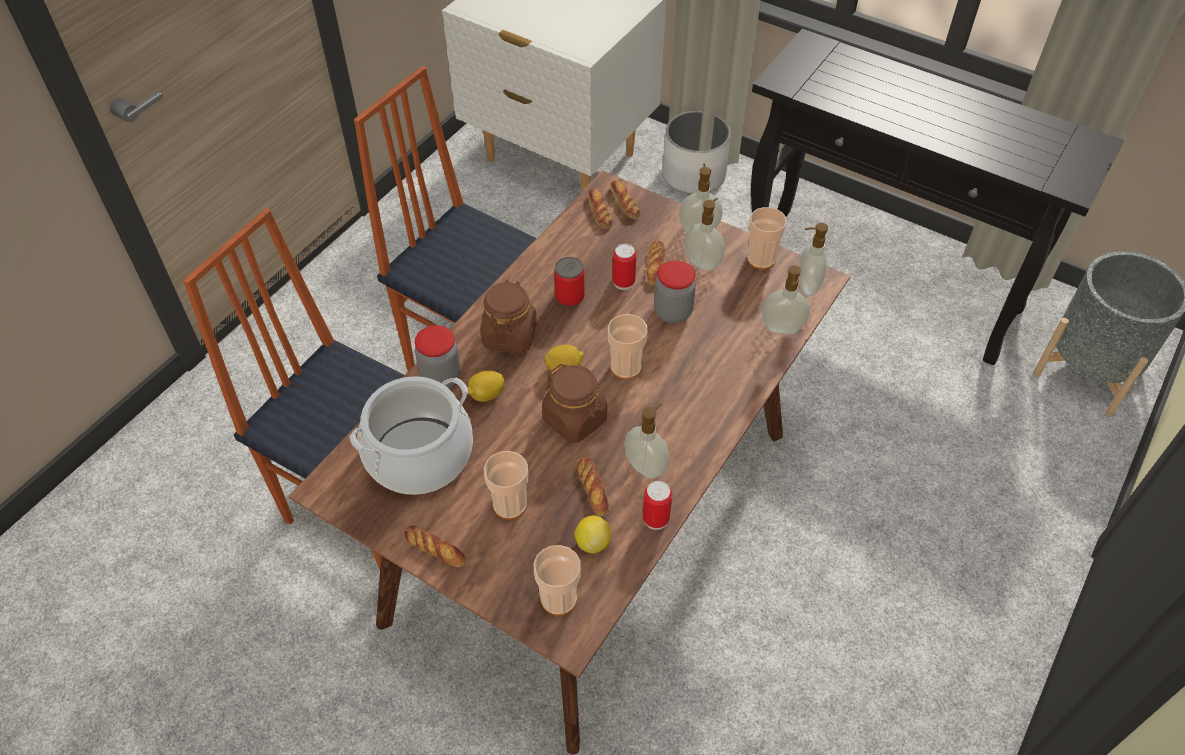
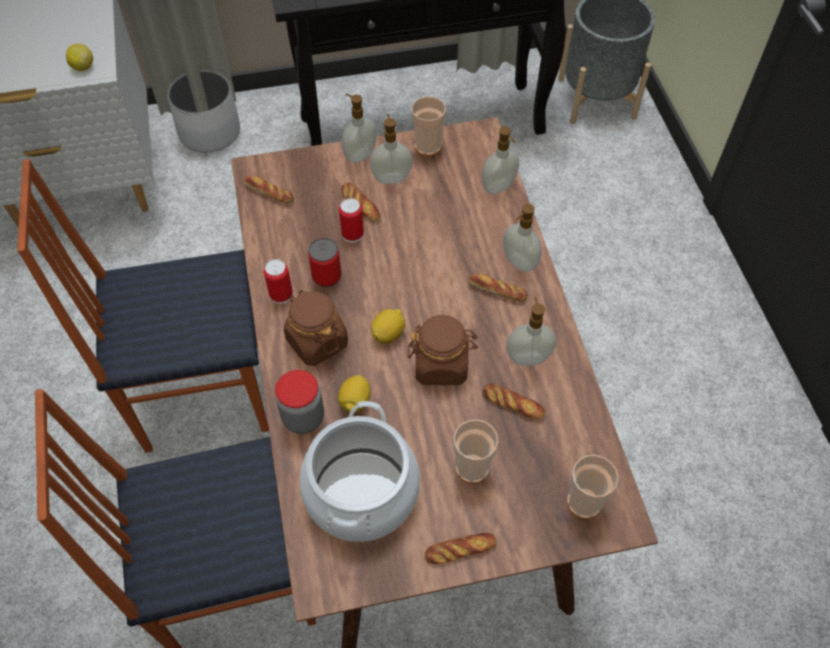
camera: 45 degrees left, 5 degrees up
lemon [575,515,611,553] -> lemon moved to [66,44,93,71]
cup [608,314,648,379] -> none
bread [610,180,640,219] -> bread moved to [469,274,528,302]
can [643,481,672,530] -> can moved to [264,259,293,304]
jar [654,261,696,323] -> none
soap dispenser [799,223,828,296] -> soap dispenser moved to [503,204,542,272]

